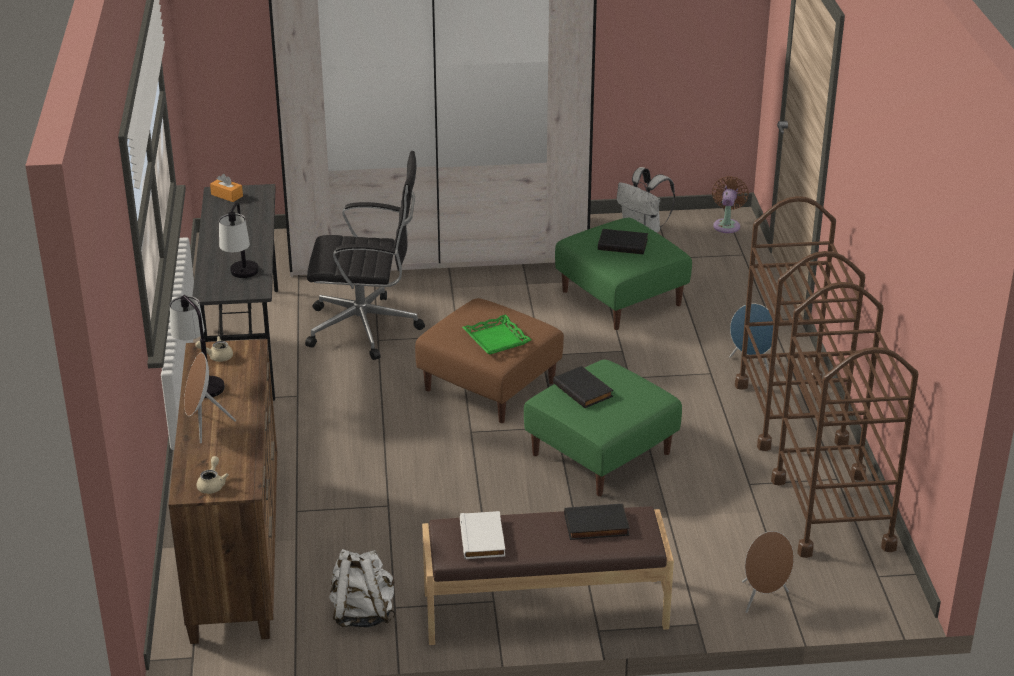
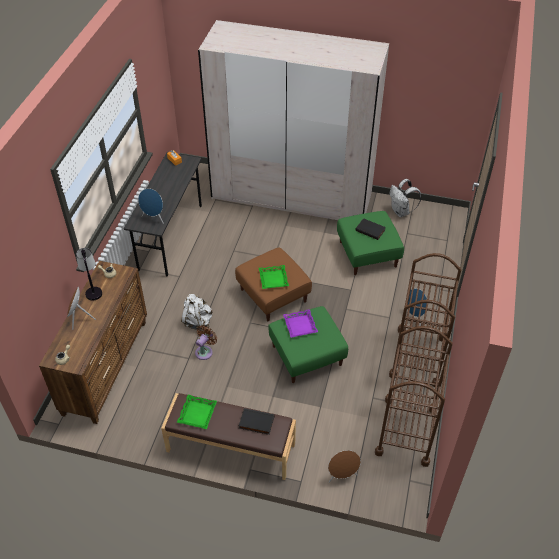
camera: 20 degrees right, 15 degrees up
table lamp [219,202,259,278] -> blue speaker [138,188,164,224]
black office chair [305,151,425,360] -> none
white backpack [329,549,395,628] -> white backpack moved to [181,294,212,330]
white book [460,511,505,559] -> green tray [177,395,217,429]
black book [553,366,613,408] -> purple tray [283,309,318,338]
brown fan [712,176,749,233] -> brown fan moved to [195,325,217,360]

